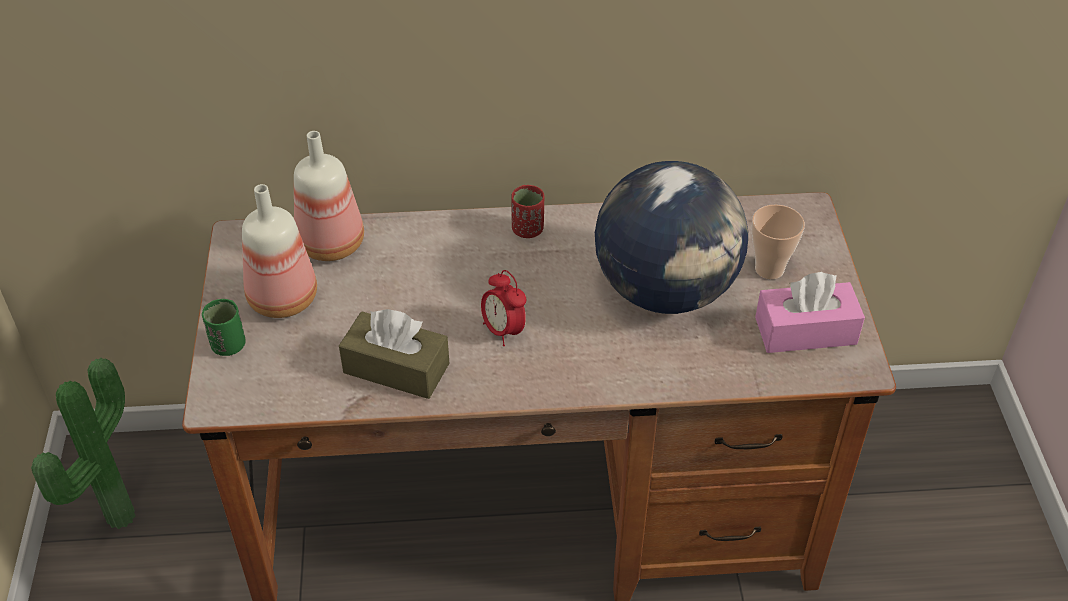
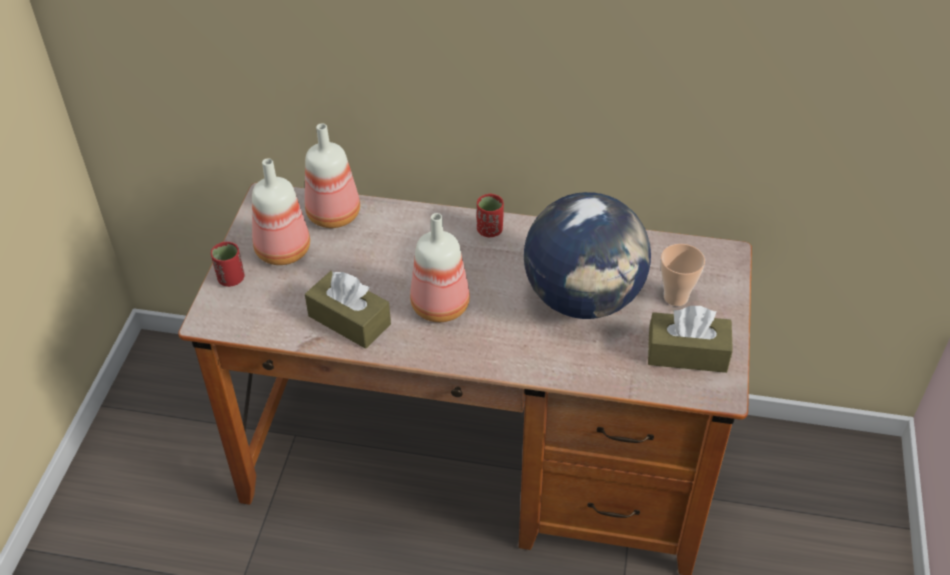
camera: 15 degrees right, 0 degrees up
potted plant [31,358,136,529] -> none
green cup [202,299,245,356] -> red cup [211,242,245,287]
alarm clock [481,270,526,346] -> bottle [410,213,470,322]
pink tissue box [755,272,865,353] -> brown tissue box [648,306,733,373]

